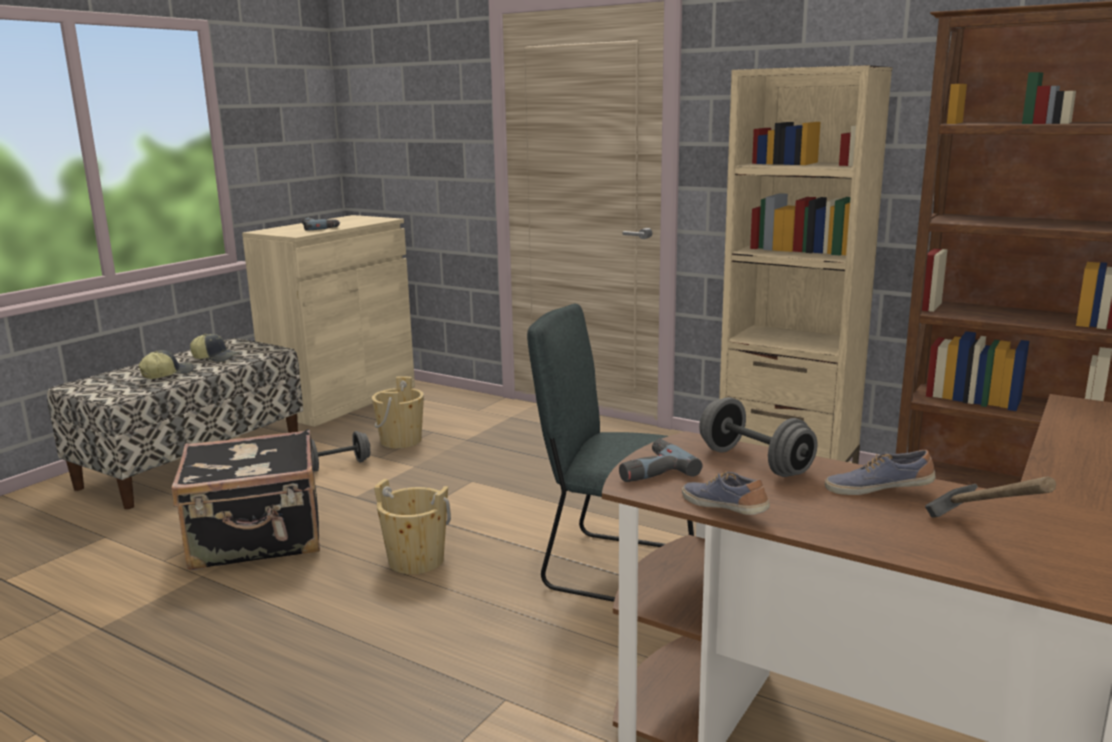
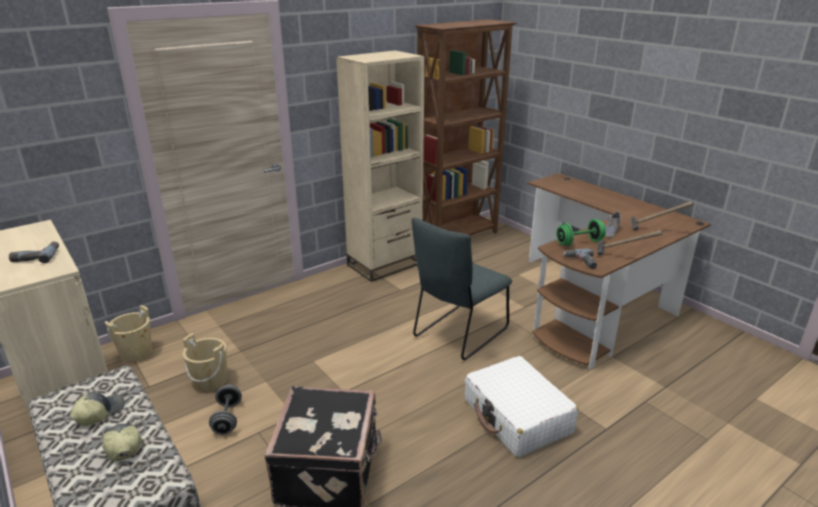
camera: 70 degrees left, 10 degrees up
beige bucket [374,479,451,574] -> beige bucket moved to [105,305,152,362]
shoe [682,472,770,515] -> hammer [597,230,663,256]
grey dumbbell [699,397,817,477] -> green dumbbell [556,219,606,246]
none -> white suitcase [464,356,579,457]

